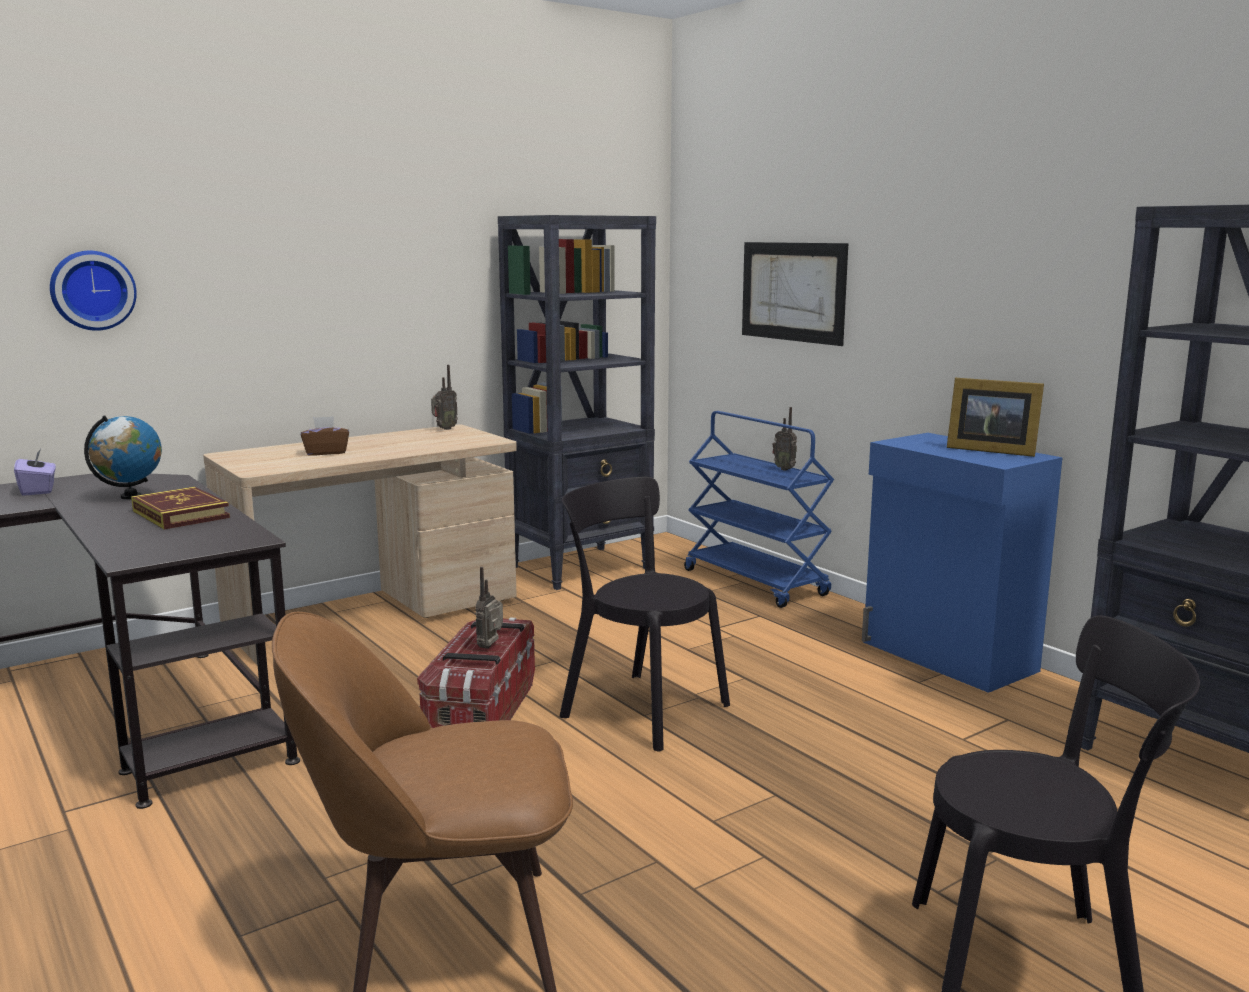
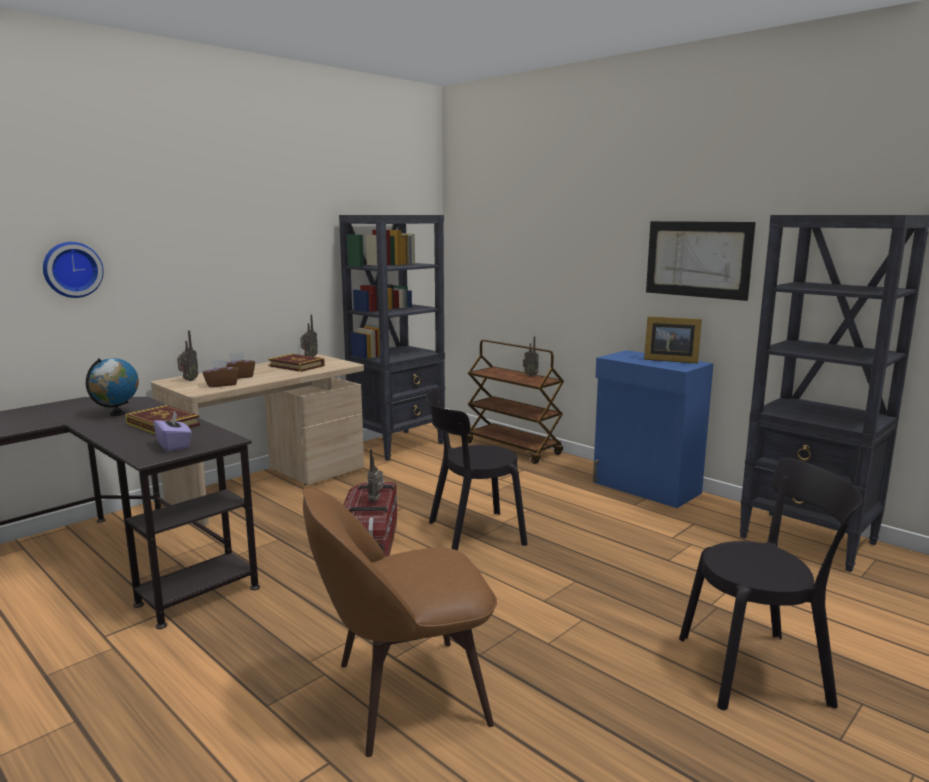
camera: 10 degrees left, 0 degrees up
purple tissue box [14,449,56,496] -> purple tissue box moved to [153,412,192,452]
black chair [559,477,730,752] -> black chair turned 45 degrees counterclockwise [426,389,528,550]
blue cart [684,411,834,608] -> brown cart [467,340,564,464]
picture [742,242,848,346] -> picture moved to [646,221,756,301]
none -> radio [177,330,199,381]
none -> brown tissue box [202,359,239,388]
none -> book [268,354,325,372]

